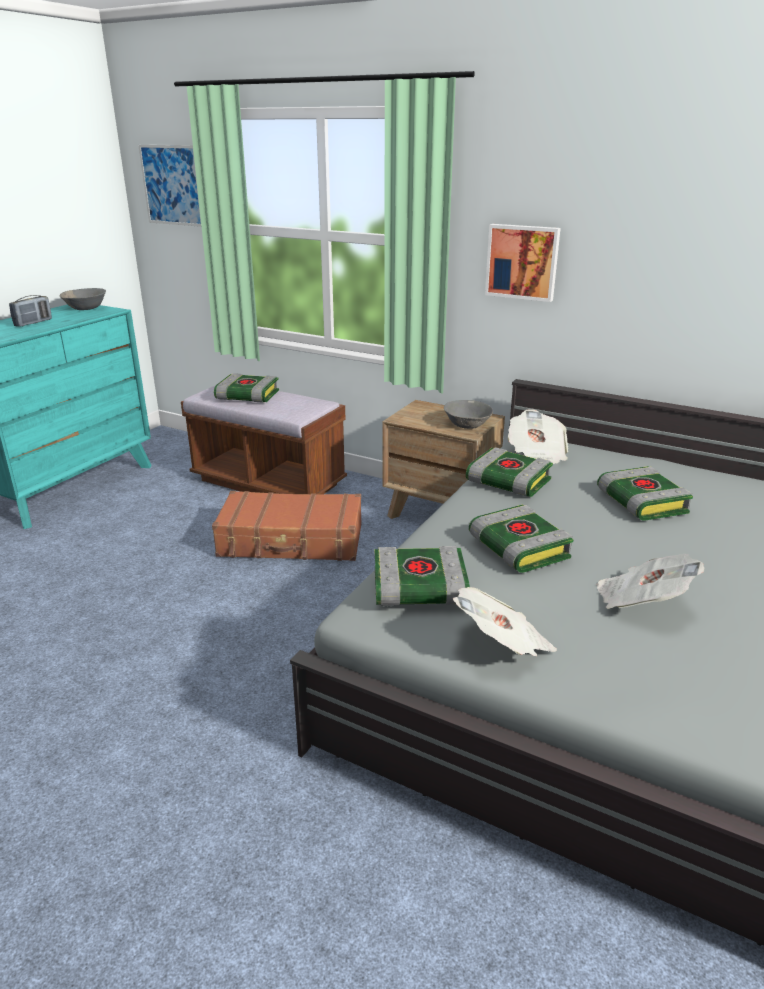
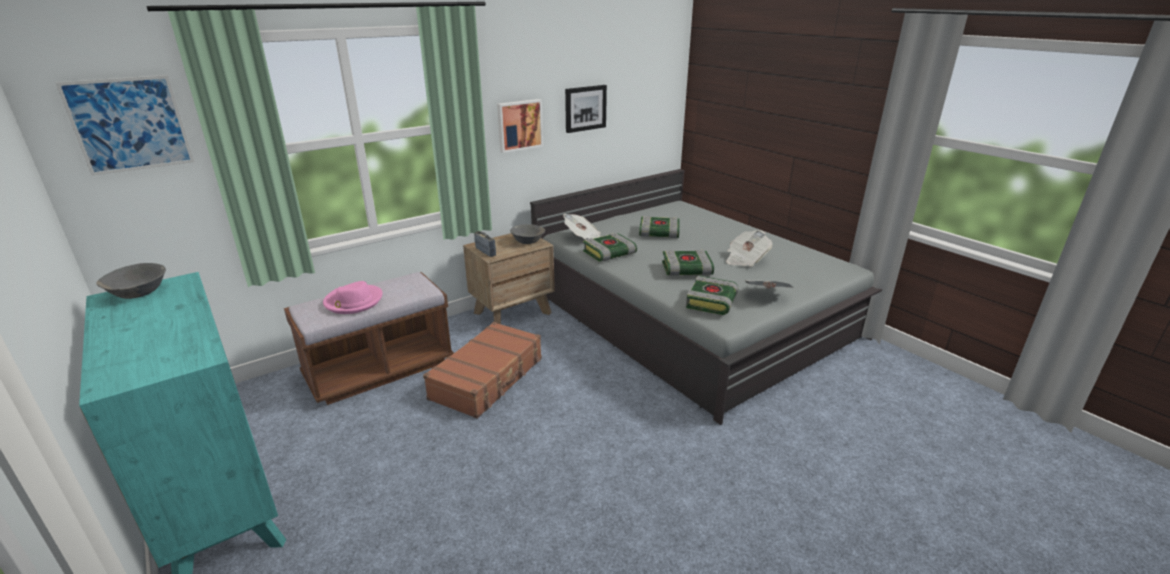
camera: 65 degrees left, 0 degrees up
radio [9,295,52,327] -> radio moved to [474,231,496,257]
book [214,373,279,403] -> pink hat [323,281,383,314]
none -> picture [565,85,607,133]

